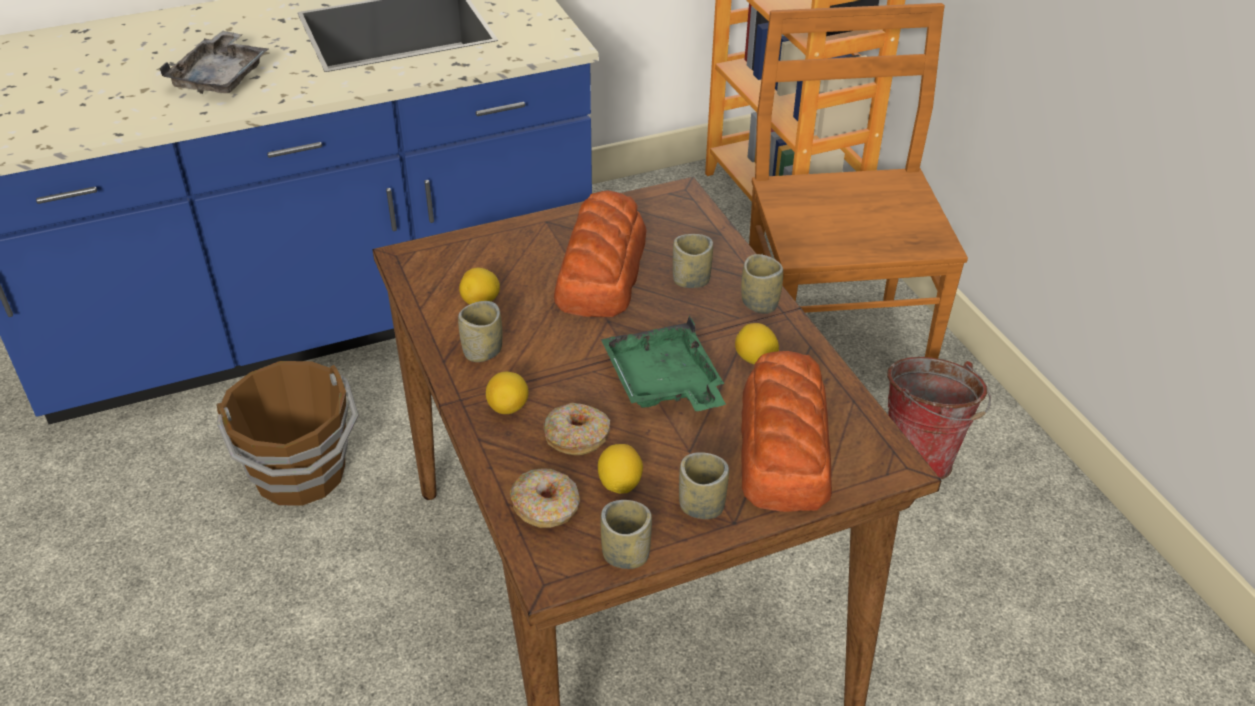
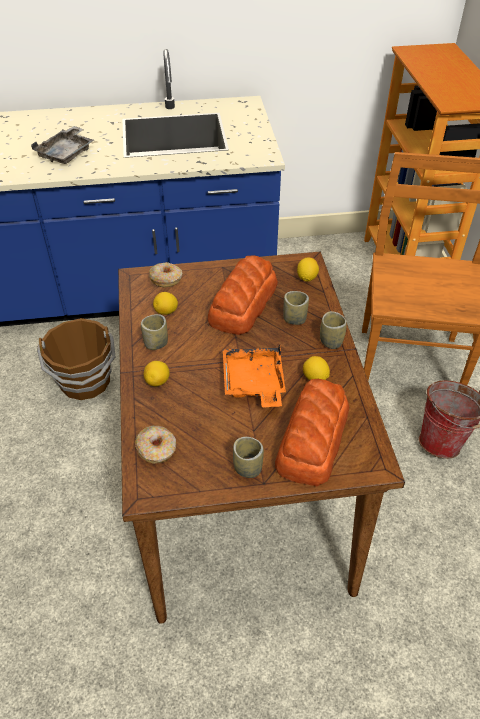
camera: 15 degrees right, 5 degrees up
donut [544,403,610,455] -> donut moved to [149,262,183,287]
lemon [598,444,643,494] -> lemon moved to [297,258,319,282]
green tray [601,316,726,411] -> orange tray [223,345,286,407]
cup [601,500,652,569] -> none

